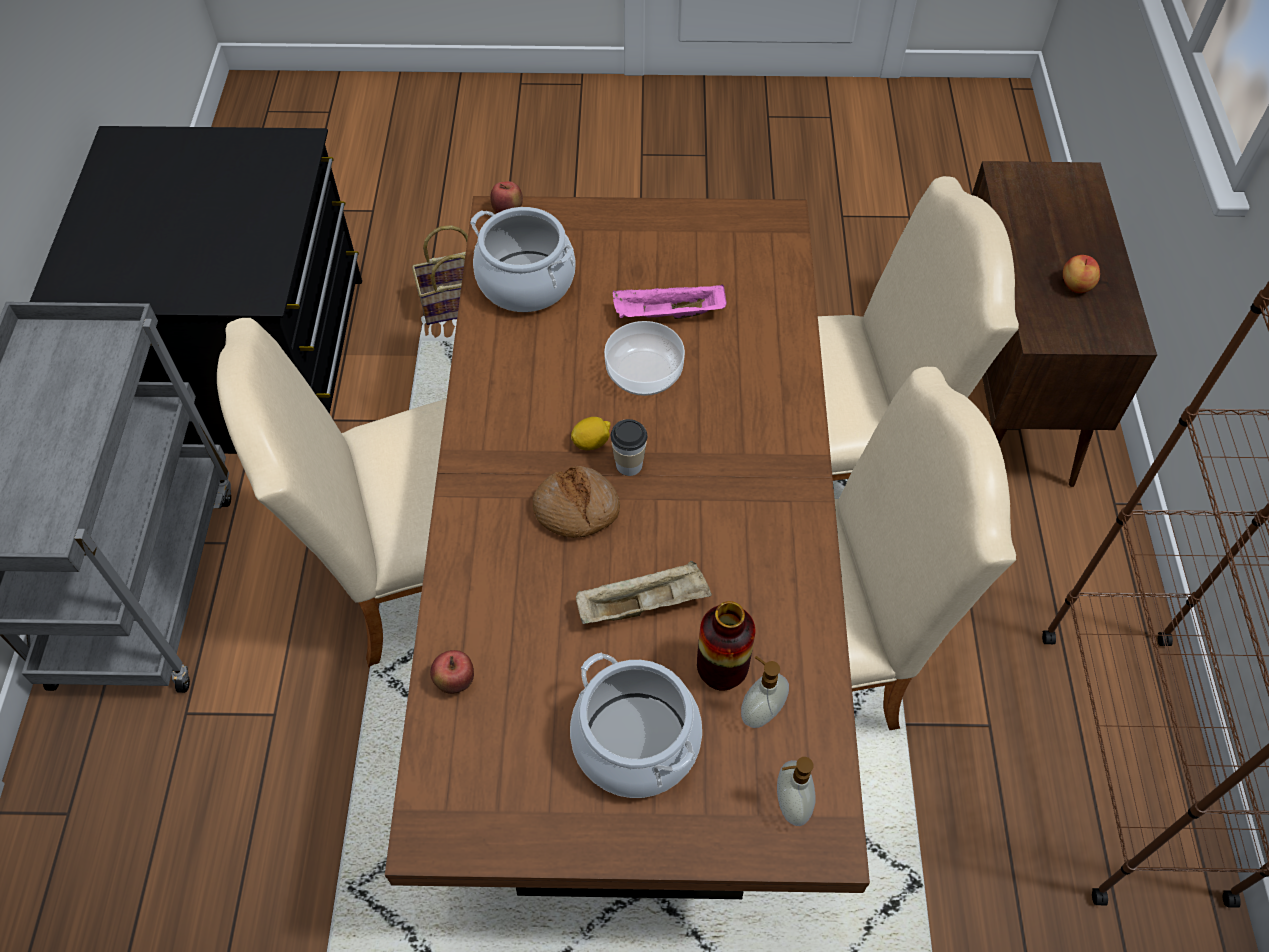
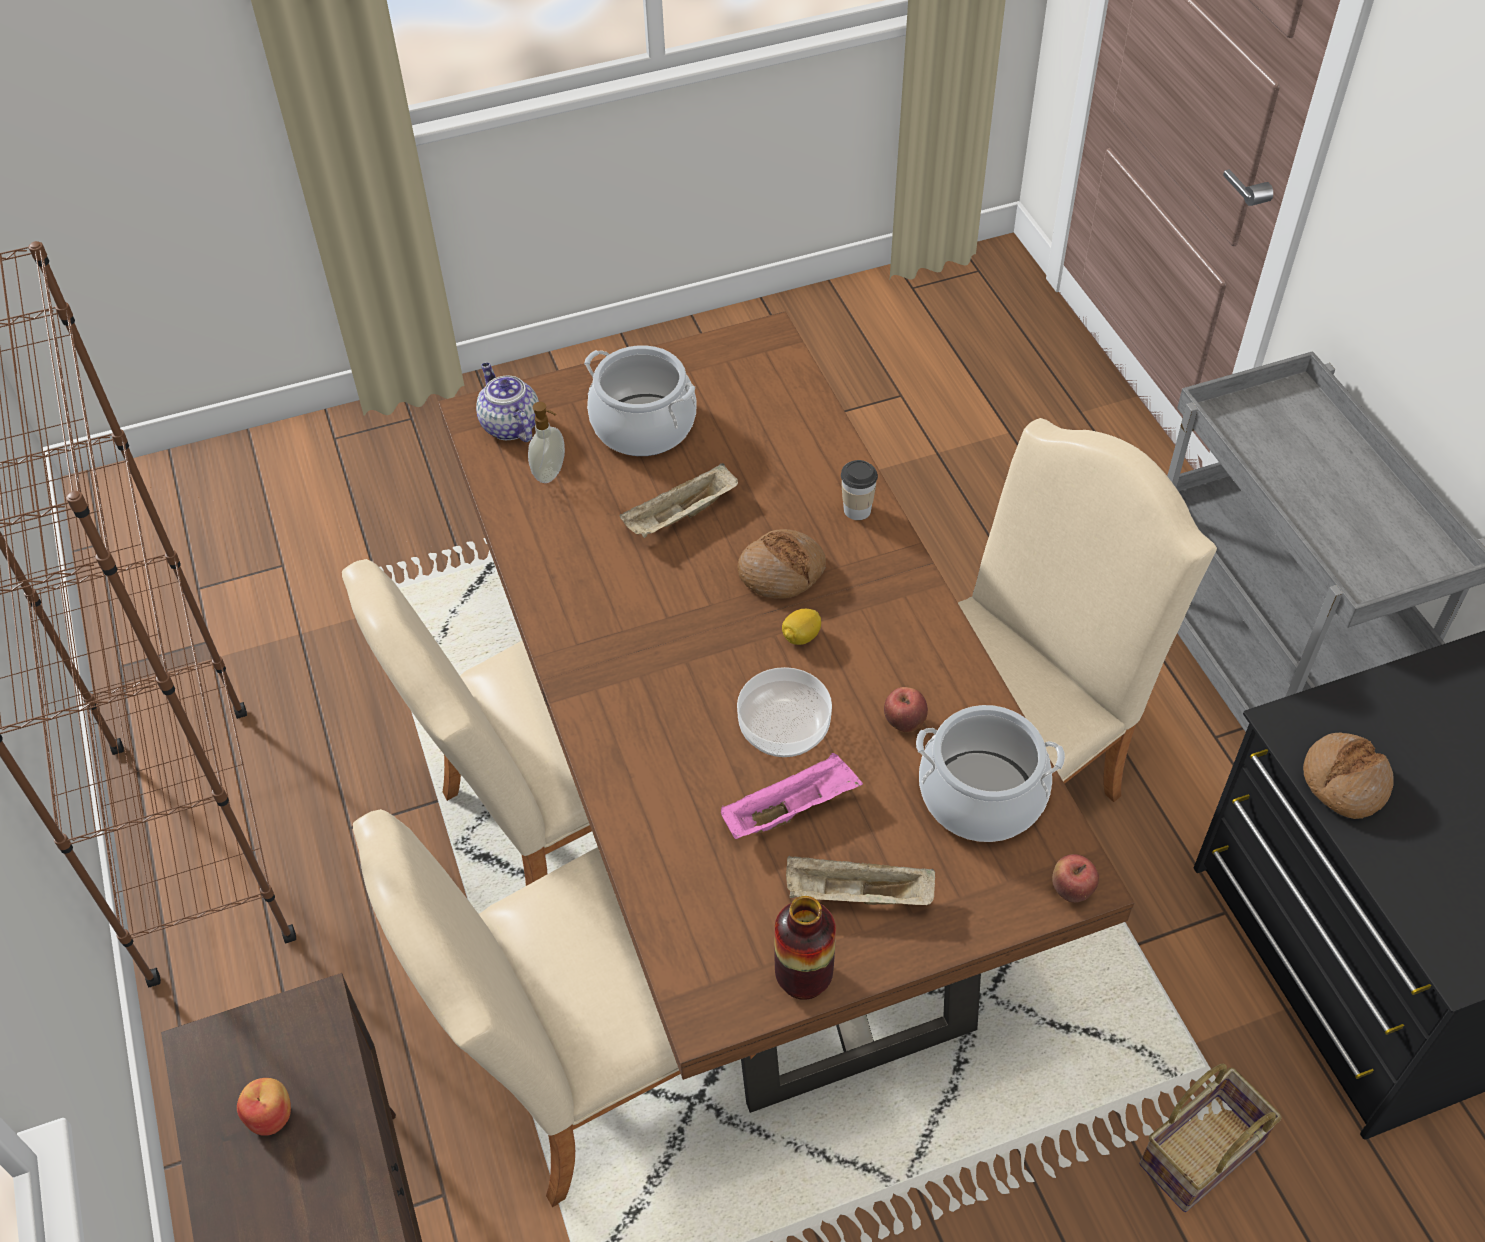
camera: 160 degrees right, 5 degrees down
apple [430,650,474,694] -> apple moved to [884,687,928,732]
cup [611,419,647,476] -> cup moved to [841,460,878,520]
vase [697,601,755,691] -> vase moved to [774,896,836,1000]
soap dispenser [777,757,816,826] -> teapot [476,363,539,442]
none -> beige tray [786,856,935,905]
none -> bread [1303,733,1394,819]

